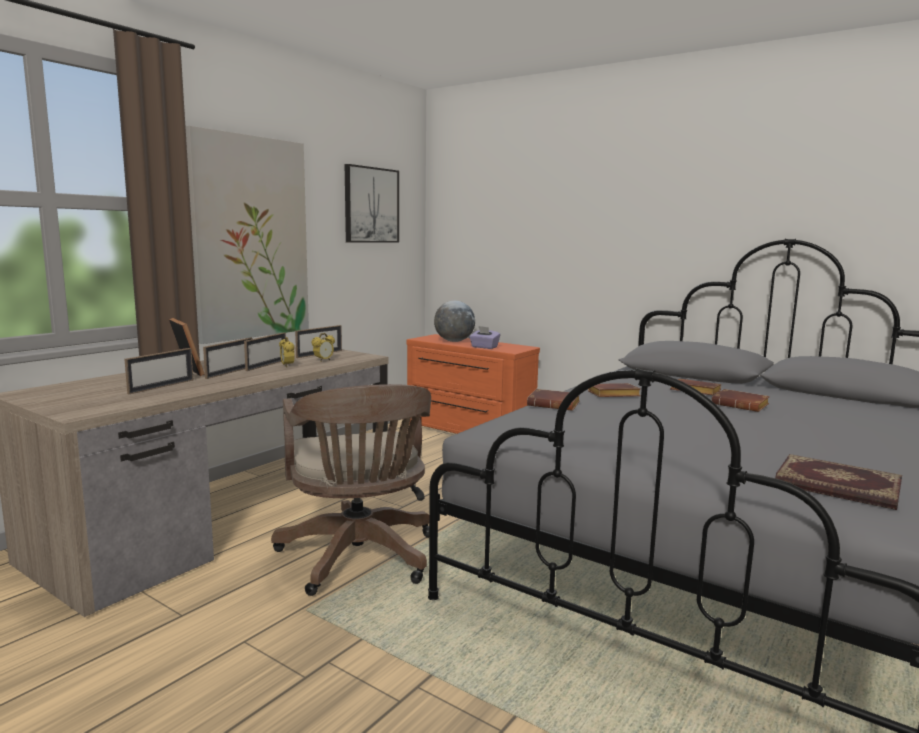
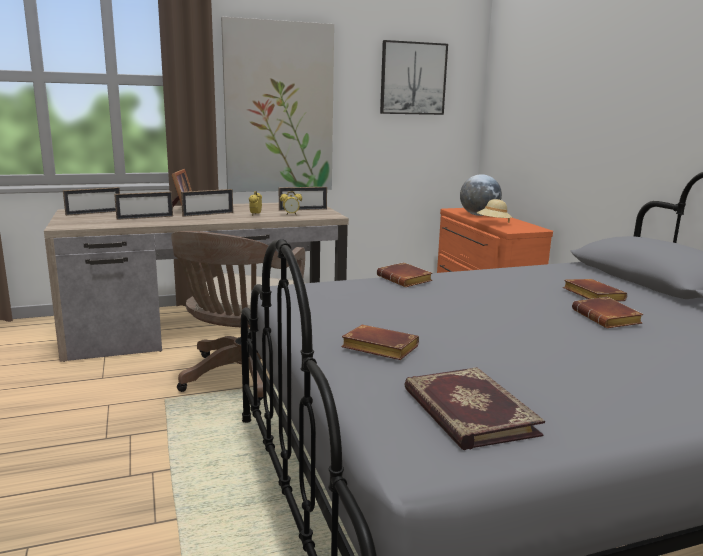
camera: 35 degrees right, 5 degrees up
picture frame [244,332,286,371] -> picture frame moved to [63,187,120,216]
purple tissue box [469,326,500,349] -> beige hat [477,199,512,223]
brown book [588,383,641,397] -> brown book moved to [341,325,419,360]

